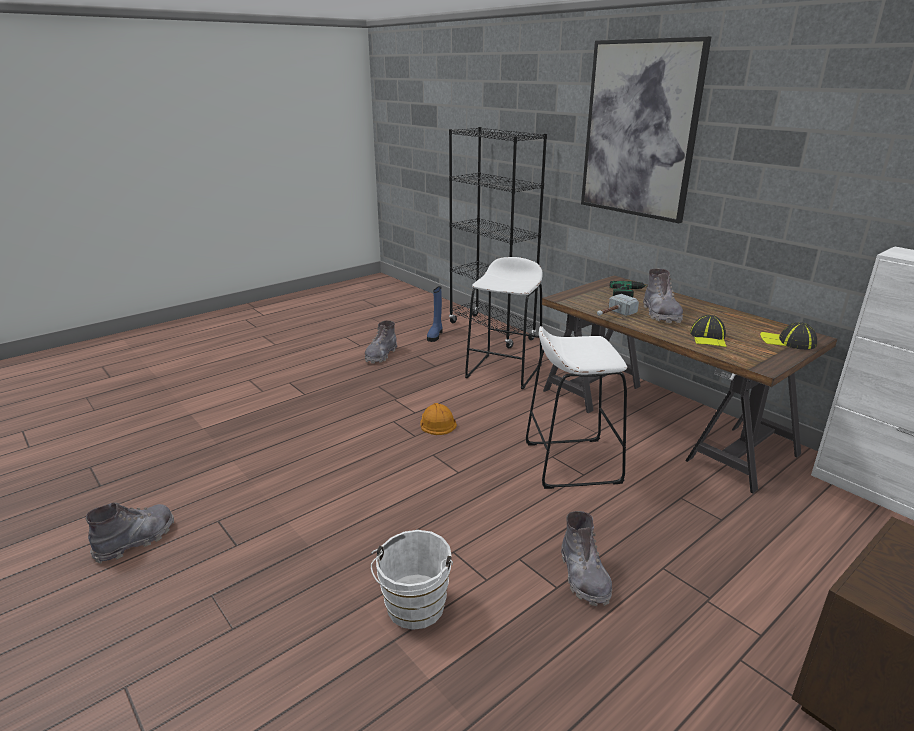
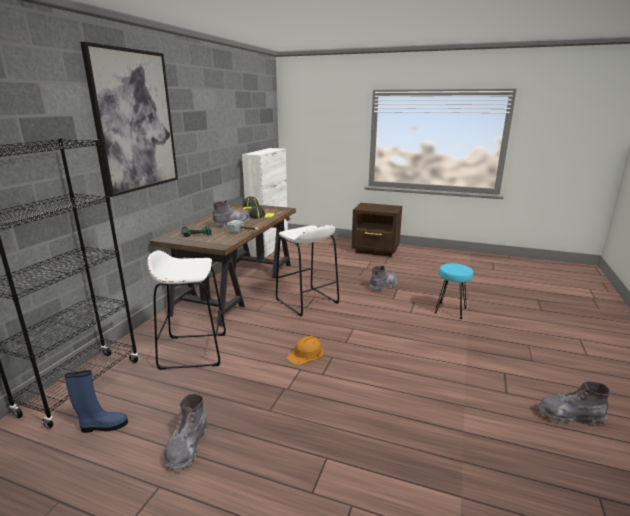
camera: 120 degrees left, 5 degrees down
grey boot [365,320,397,364] -> grey boot turned 105 degrees clockwise [164,394,208,472]
white bucket [371,530,453,630] -> turquoise stool [434,263,473,319]

